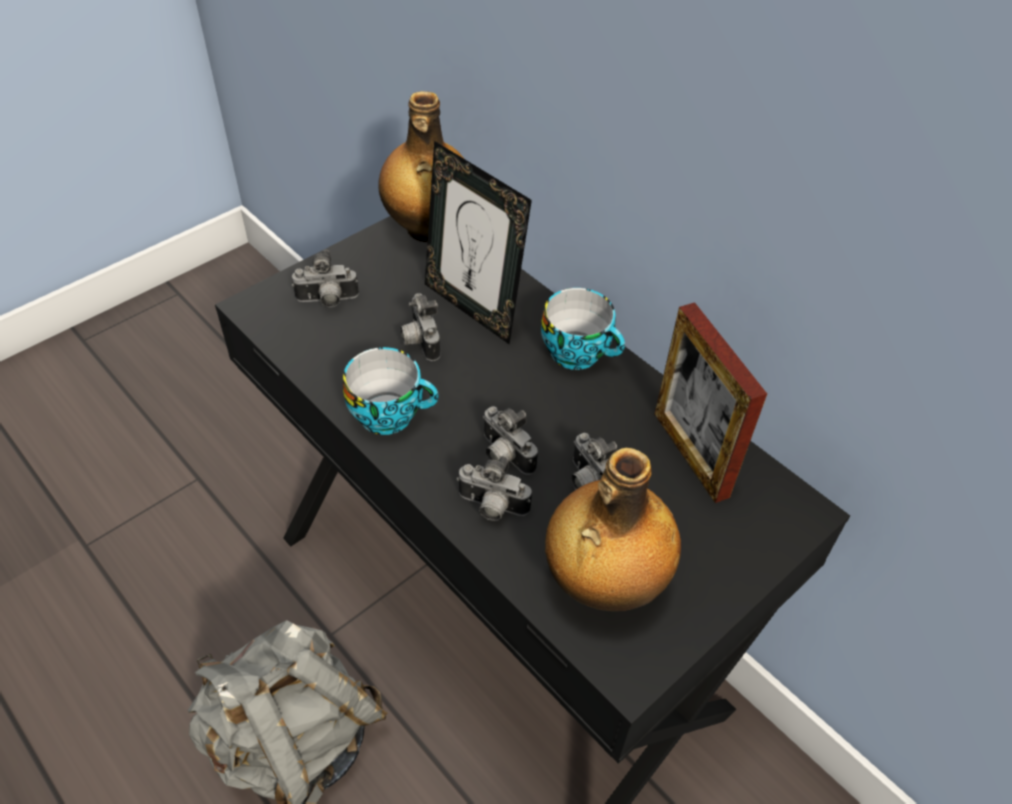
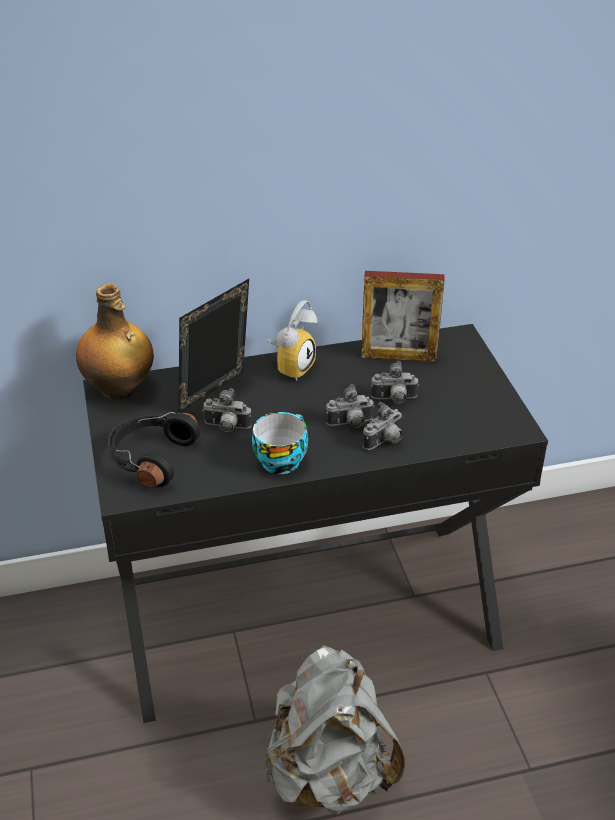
camera: 60 degrees left, 10 degrees down
camera [292,250,359,307] -> black headphones [108,412,200,488]
picture frame [425,141,532,344] -> picture frame turned 150 degrees clockwise [178,279,249,413]
cup [541,288,625,370] -> alarm clock [267,300,318,381]
bottle [545,448,681,611] -> none

